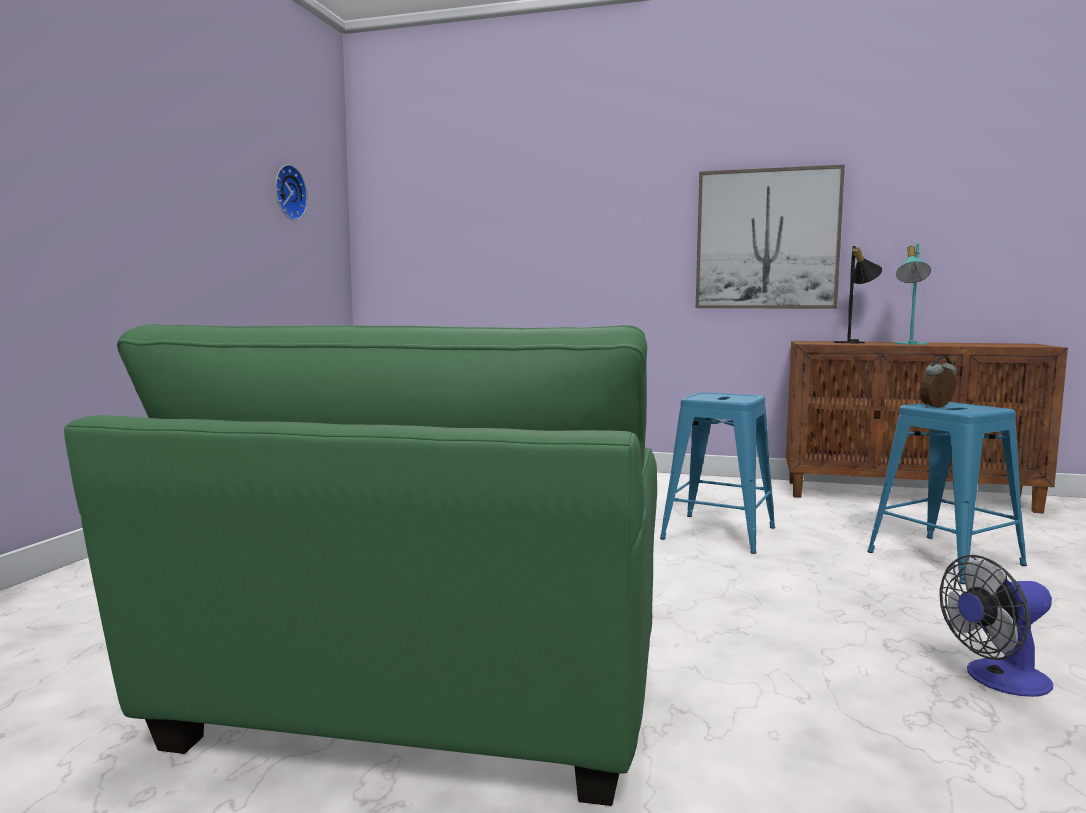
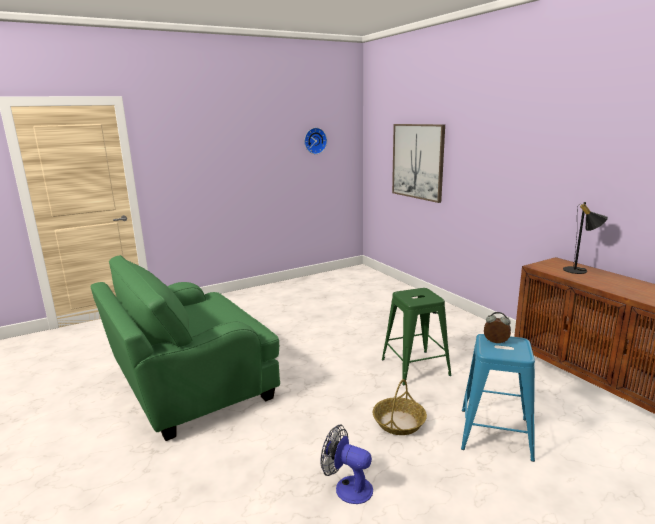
camera: 45 degrees right, 10 degrees up
blue stool [660,392,775,554] -> green stool [382,288,452,385]
picture [696,165,845,308] -> picture moved to [392,124,445,203]
turquoise table lamp [894,244,931,345] -> none
none -> basket [373,379,427,435]

